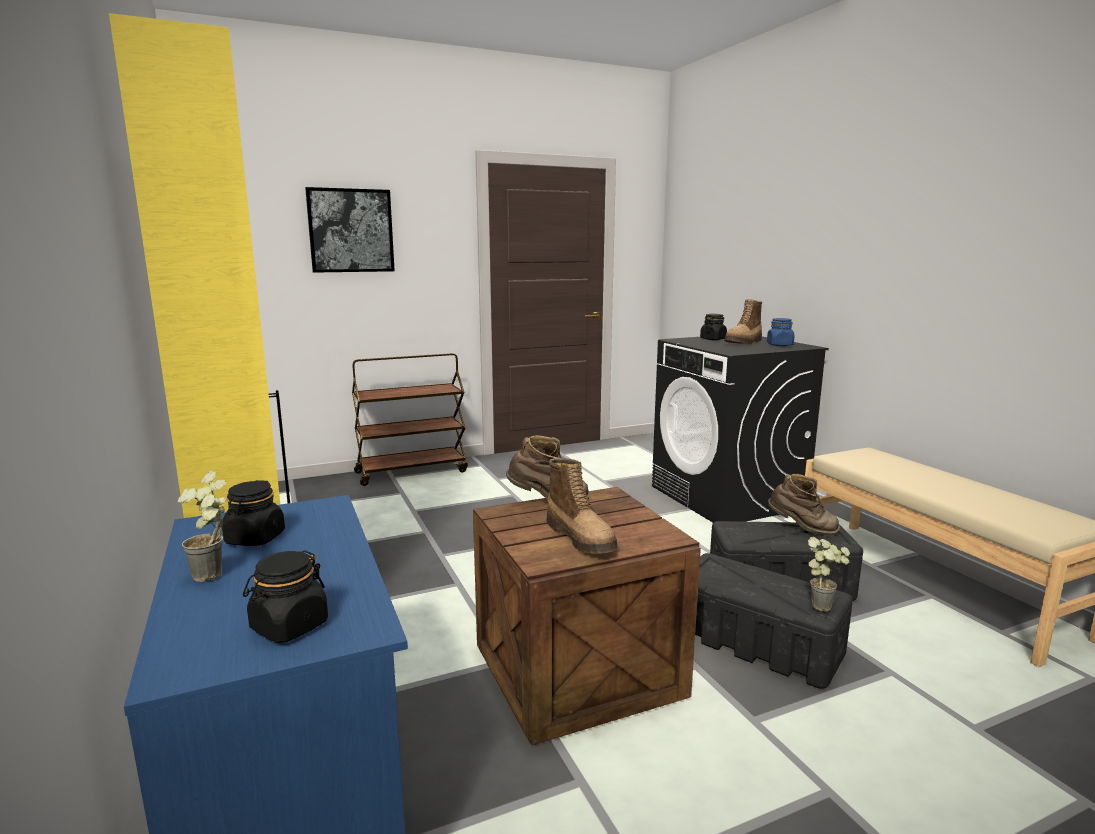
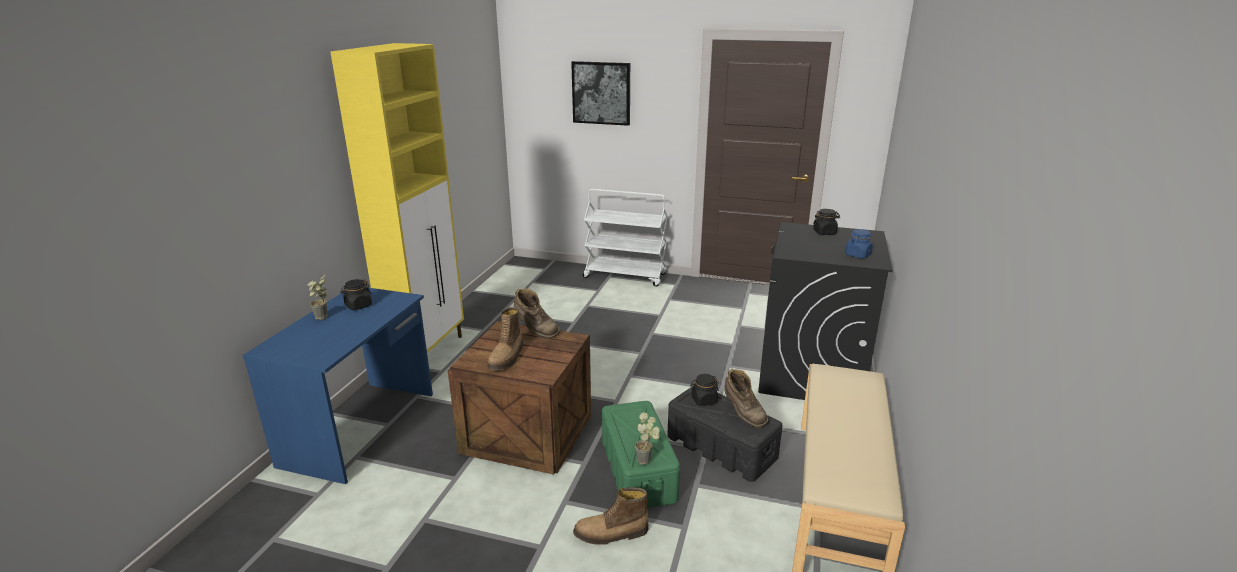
camera: 40 degrees right, 10 degrees up
black jar [243,550,328,643] -> black jar moved to [691,374,719,406]
brown cart [352,353,468,486] -> white cart [583,189,668,287]
black storage box [695,553,853,689] -> green storage box [602,401,680,508]
boot [724,299,762,344] -> boot moved to [573,487,649,545]

